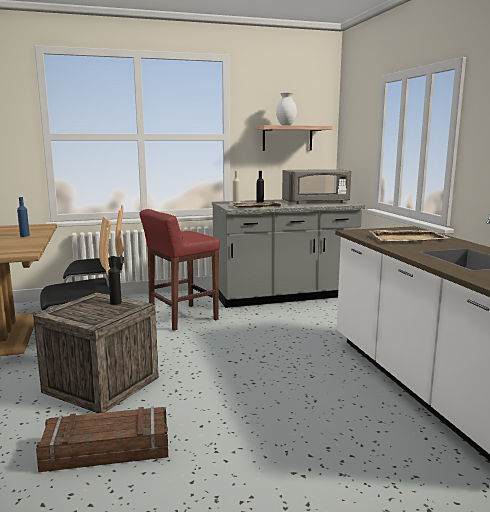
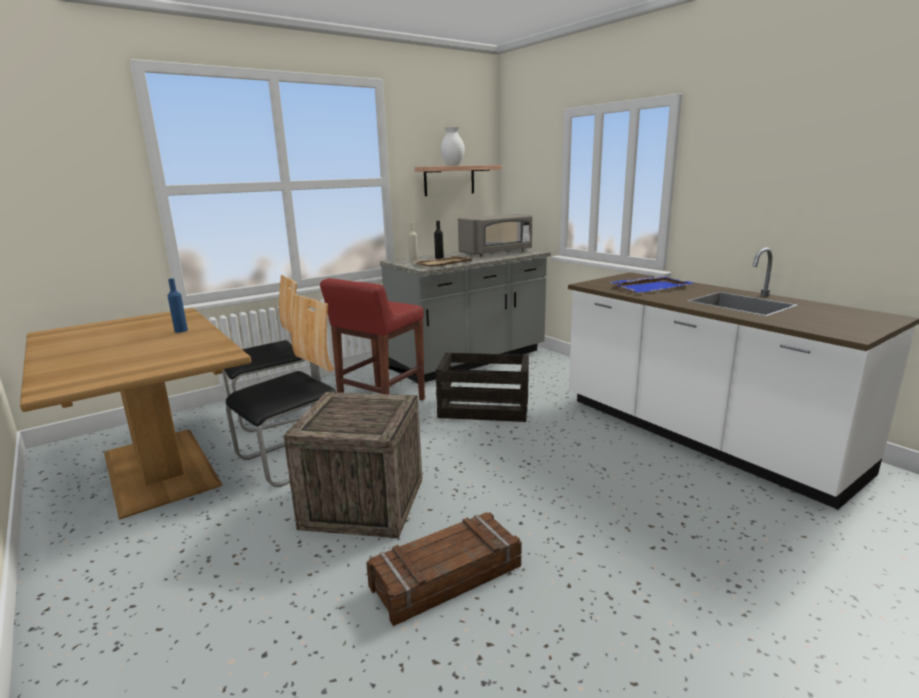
camera: 20 degrees left, 5 degrees up
black bottle [108,256,122,305] -> none
beige tray [369,230,449,241] -> blue tray [609,276,693,293]
none -> crate [435,352,529,422]

